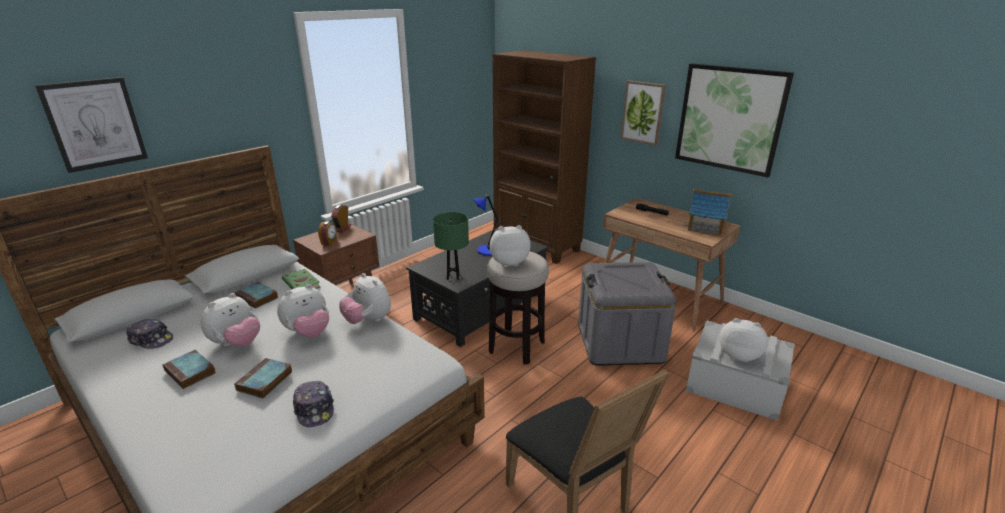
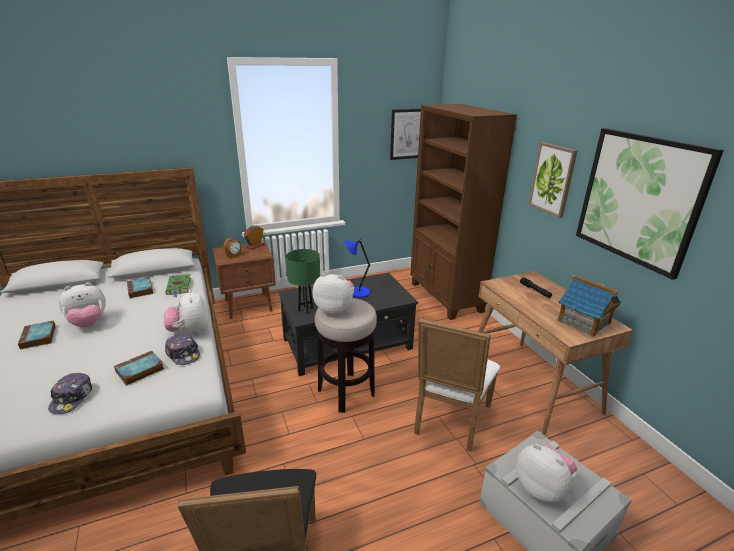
camera: 25 degrees right, 0 degrees up
picture [35,77,148,173] -> picture moved to [390,109,421,160]
cap [126,319,173,349] -> cap moved to [165,334,200,365]
book [234,358,293,398] -> book moved to [114,351,165,386]
plush toy [277,284,329,337] -> none
grey storage box [578,262,677,366] -> white chair [414,318,500,452]

